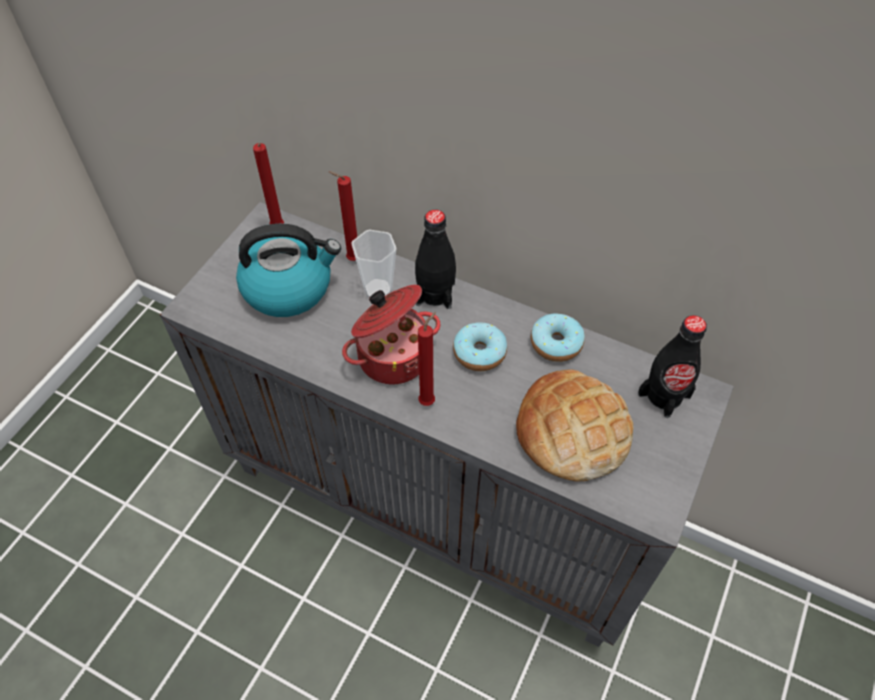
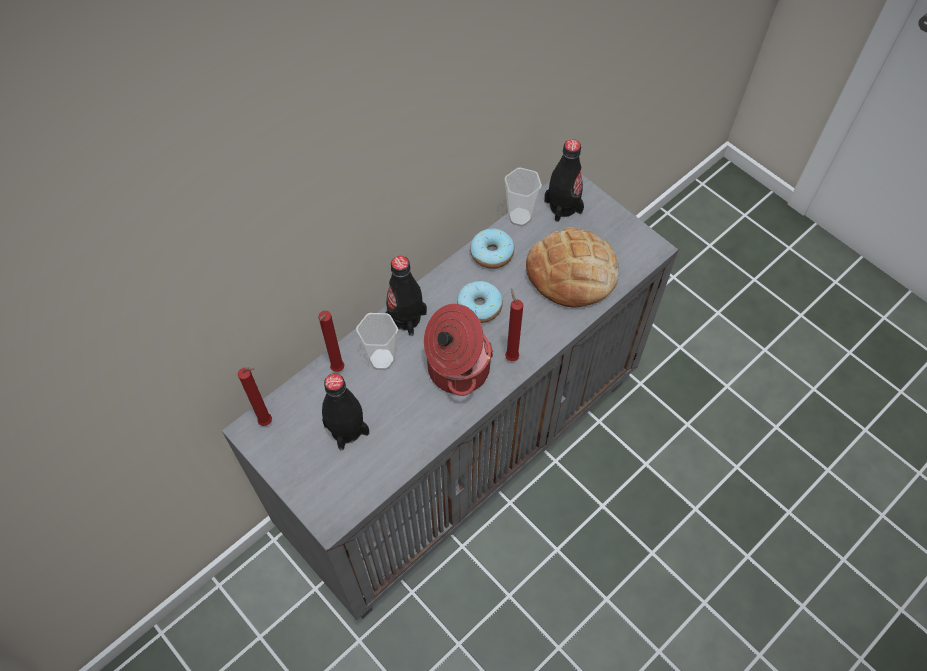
camera: 70 degrees left, 5 degrees up
kettle [236,224,341,317] -> black bottle [322,374,370,451]
none -> cup [505,168,542,227]

